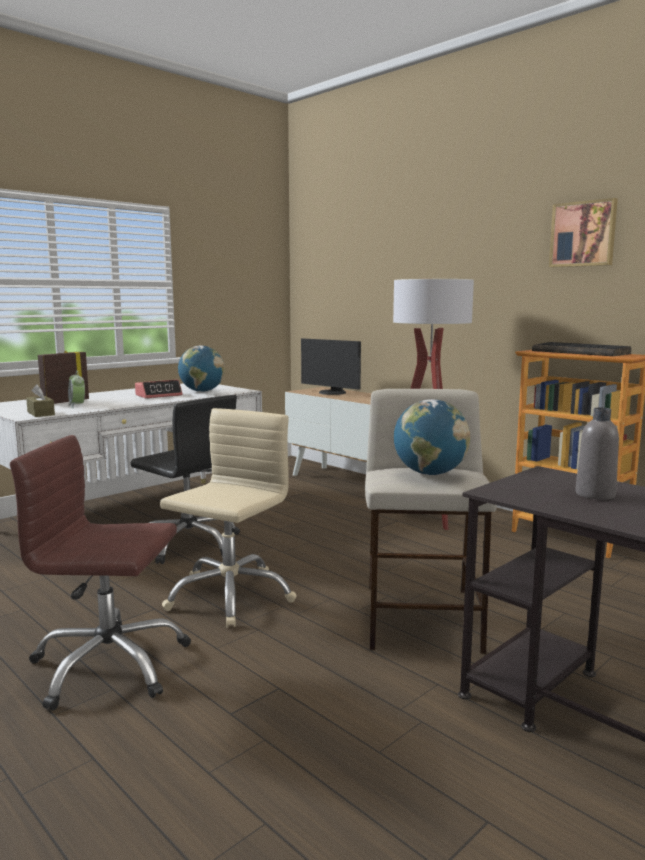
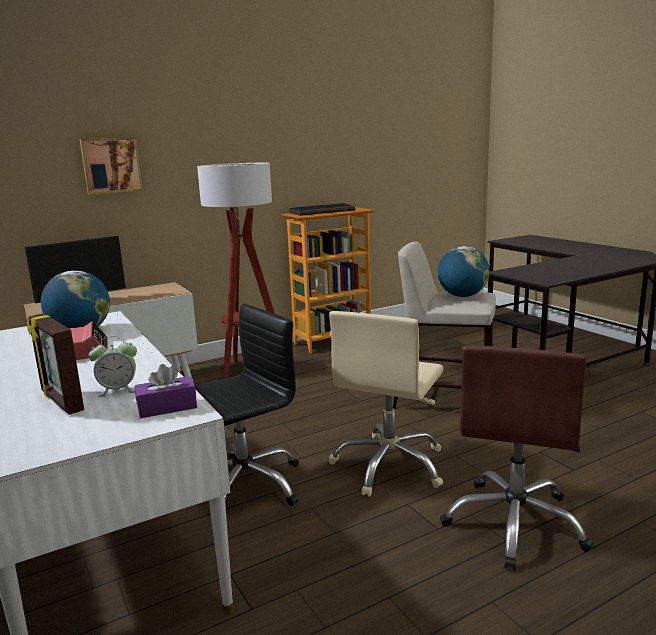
camera: 75 degrees left, 5 degrees up
brown tissue box [26,384,55,417] -> purple tissue box [135,364,197,418]
beige office chair [160,408,297,628] -> beige office chair turned 105 degrees counterclockwise [328,311,443,497]
picture [549,198,618,267] -> picture moved to [80,137,143,195]
grey bottle [575,407,619,500] -> none

